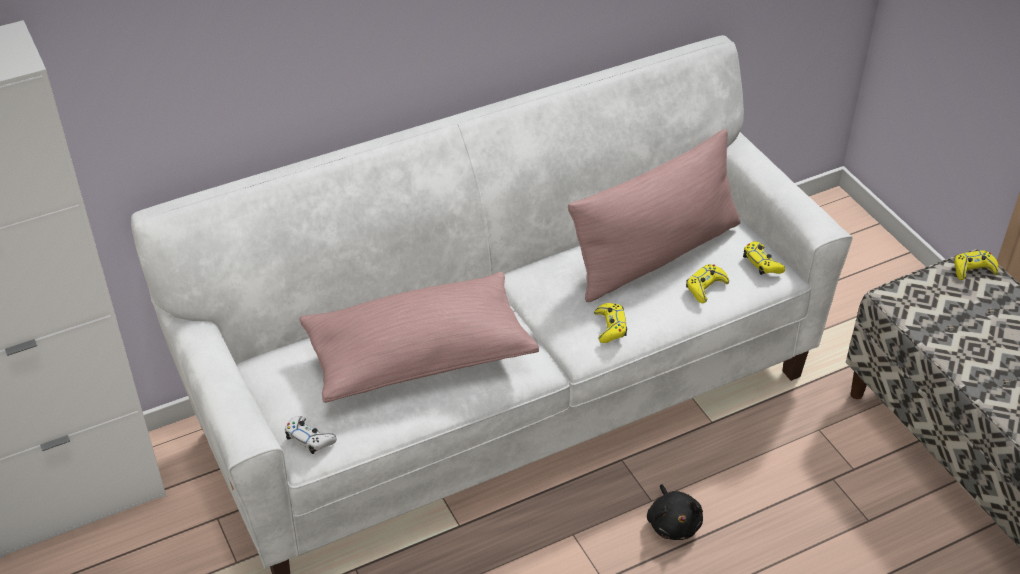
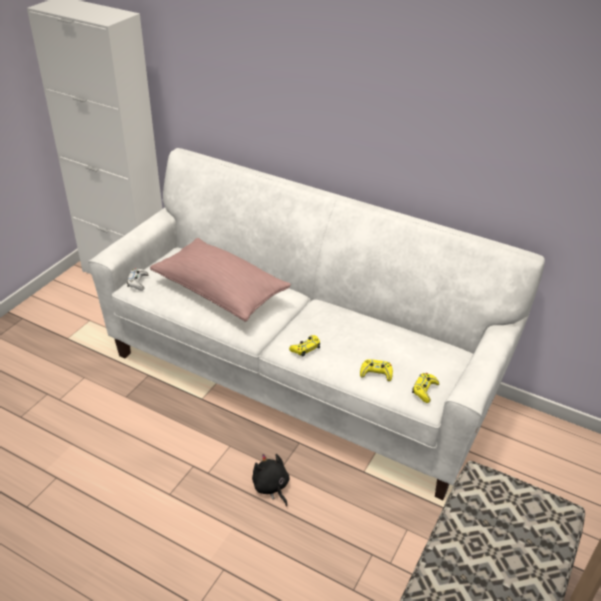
camera: 55 degrees right, 5 degrees down
pink pillow [568,129,741,302] -> none
black plush toy [647,484,703,540] -> black plush toy turned 105 degrees clockwise [252,454,289,507]
yellow game controller [954,250,999,280] -> none

